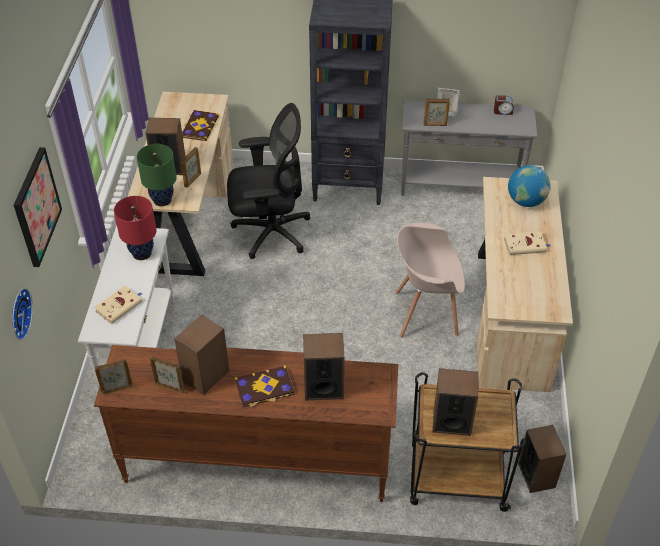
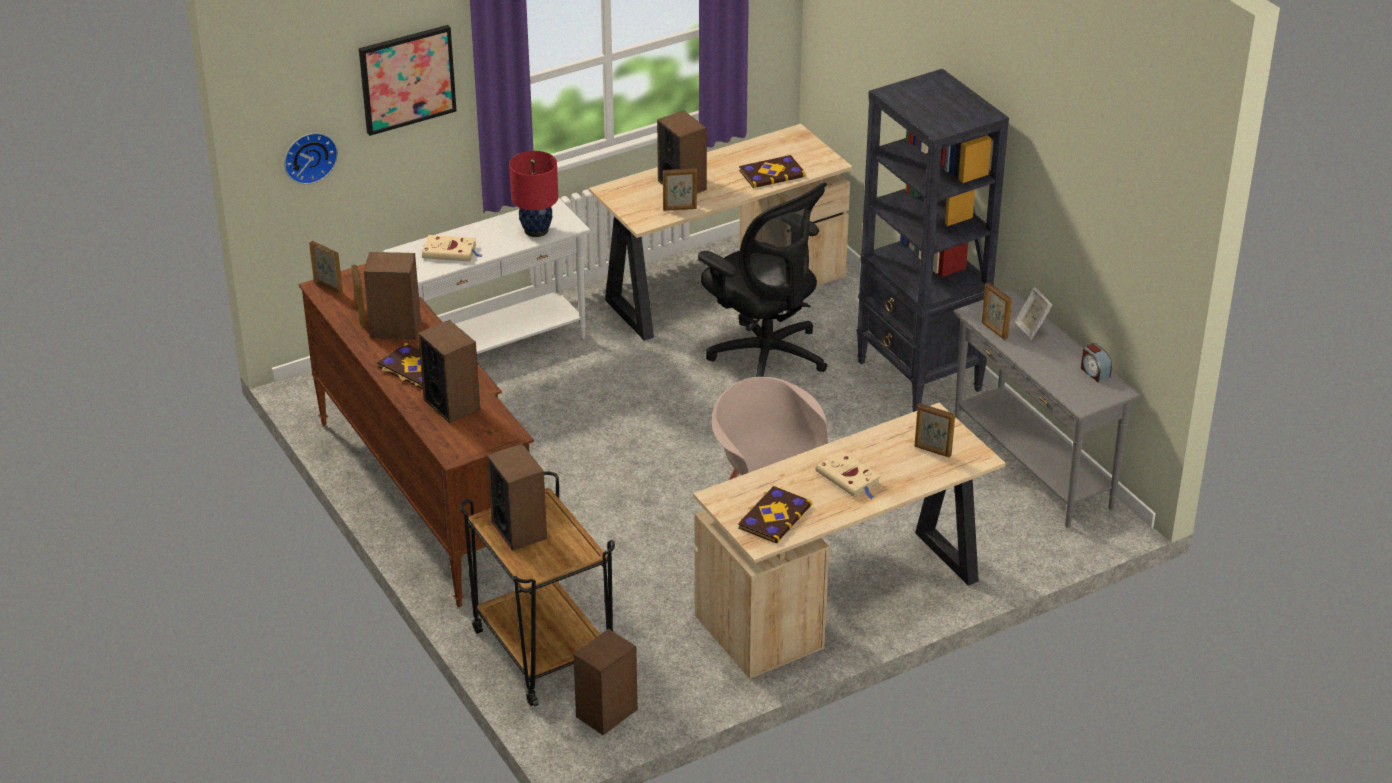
camera: 55 degrees right, 10 degrees down
green table lamp [137,144,177,206] -> none
globe [508,165,551,207] -> picture frame [915,403,955,458]
none -> book [738,486,813,543]

